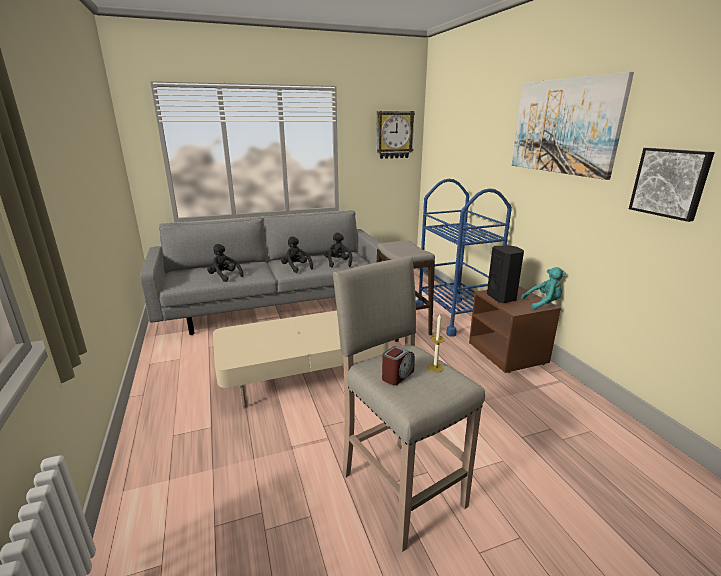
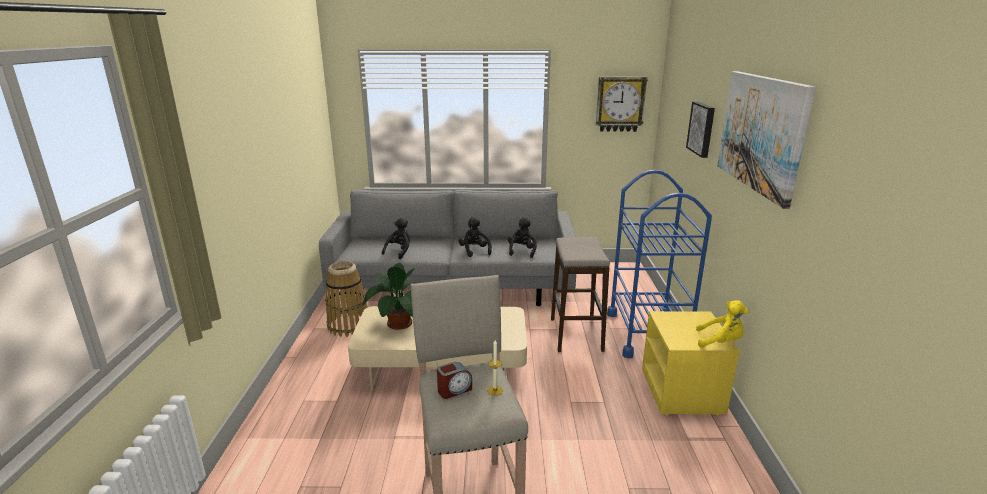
camera: 20 degrees right, 0 degrees up
black plush toy [207,244,244,282] -> black plush toy turned 60 degrees clockwise [382,218,410,259]
brown nightstand [469,286,561,373] -> yellow nightstand [642,311,740,416]
black speaker [487,245,524,303] -> none
turquoise plush toy [521,267,566,310] -> yellow plush toy [696,300,748,348]
picture [629,148,715,222] -> picture moved to [686,102,715,158]
none -> basket [325,261,367,337]
none -> potted plant [363,263,415,330]

